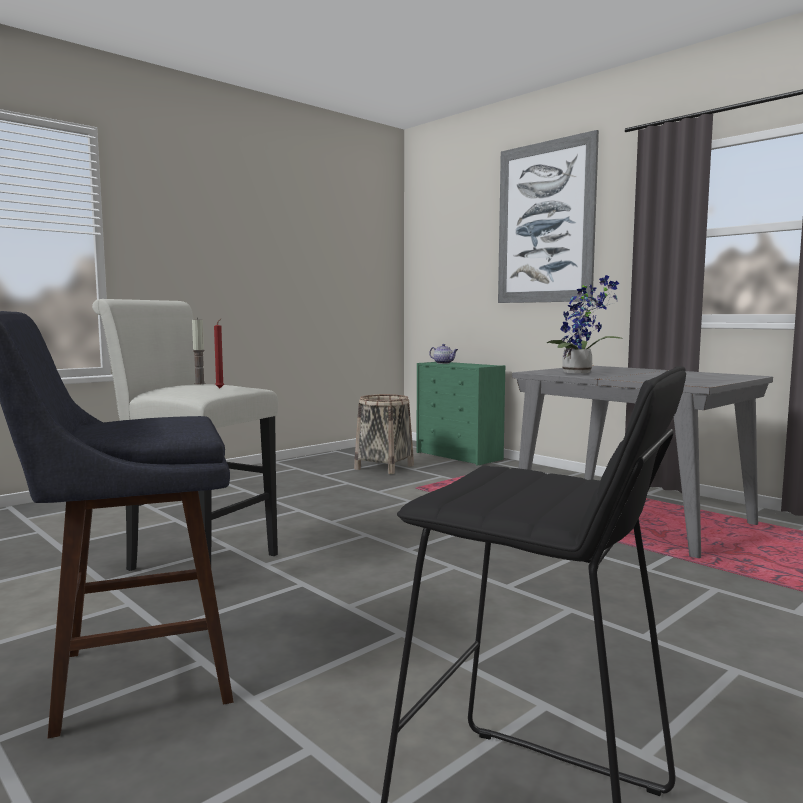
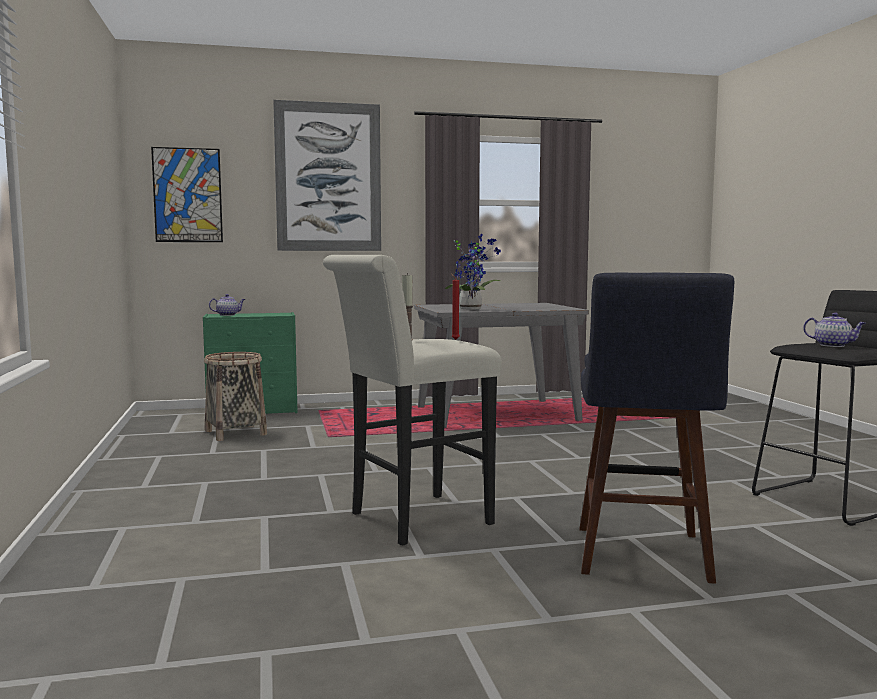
camera: 60 degrees left, 0 degrees up
none -> picture [151,147,223,242]
none -> teapot [803,312,866,347]

